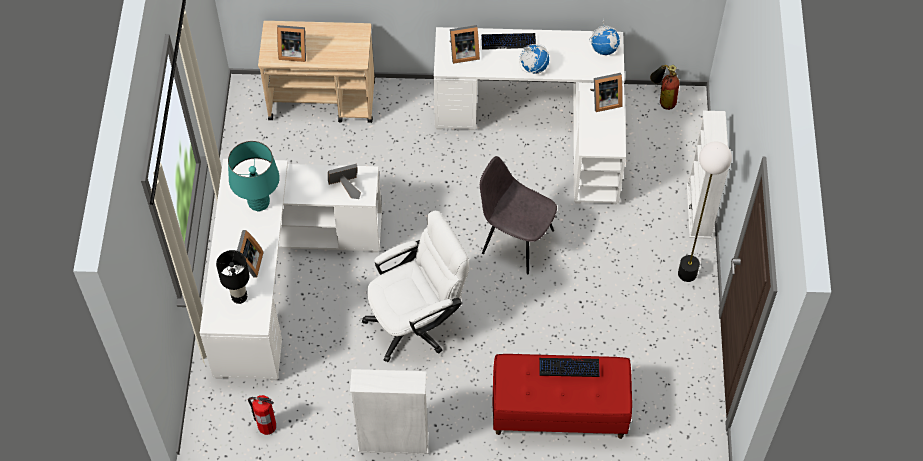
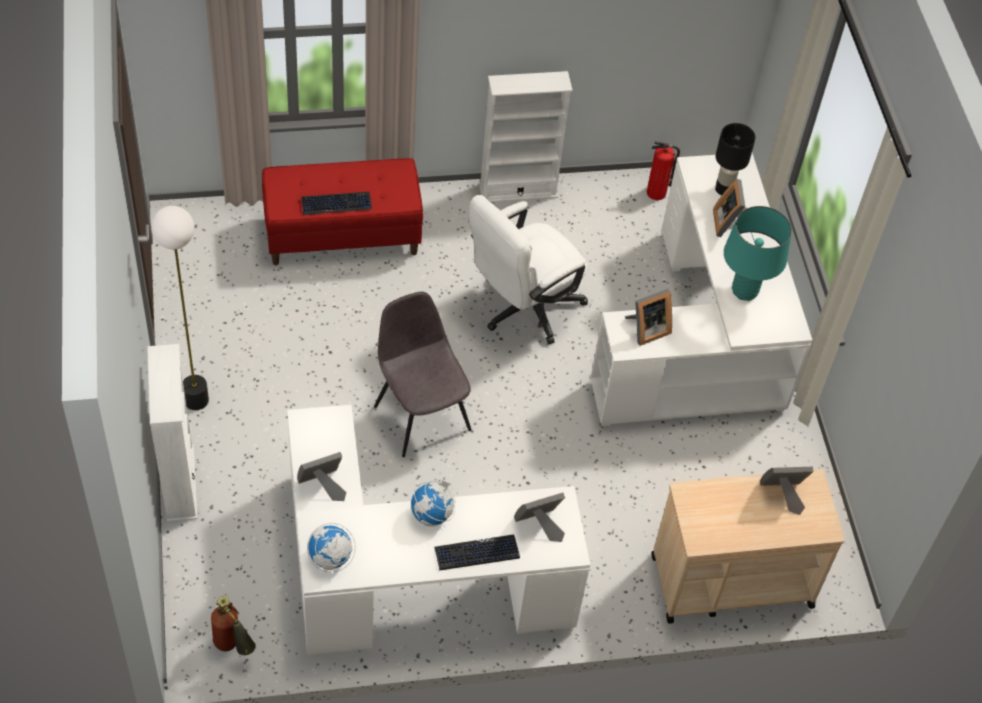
camera: 165 degrees right, 5 degrees down
grey chair [480,156,557,274] -> grey chair turned 135 degrees counterclockwise [374,292,472,457]

